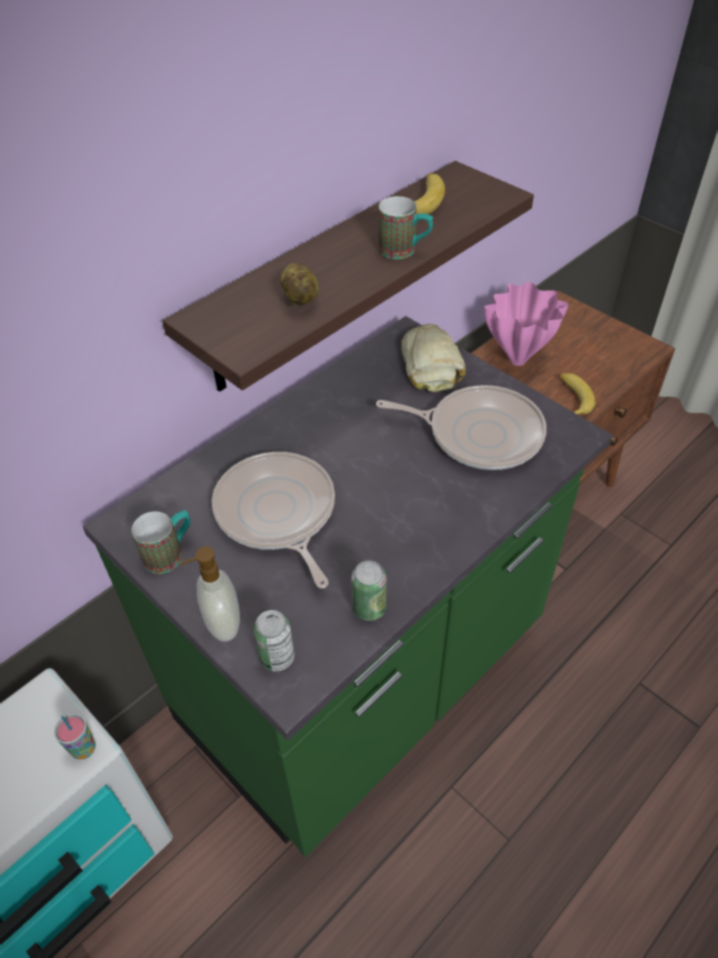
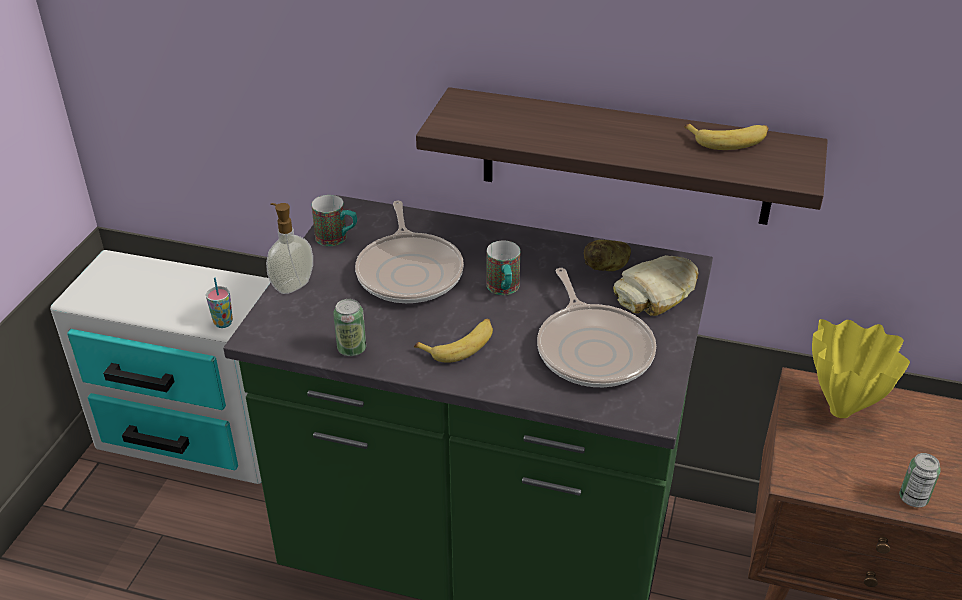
camera: 60 degrees right, 10 degrees down
frying pan [212,452,335,589] -> frying pan turned 135 degrees clockwise [355,201,464,303]
can [253,610,295,672] -> can moved to [899,453,941,507]
potato [280,263,319,305] -> potato moved to [584,240,631,271]
mug [379,196,433,259] -> mug moved to [486,240,520,295]
pink vase [484,282,569,366] -> yellow vase [812,319,910,418]
banana [560,373,596,414] -> banana moved to [414,319,493,363]

